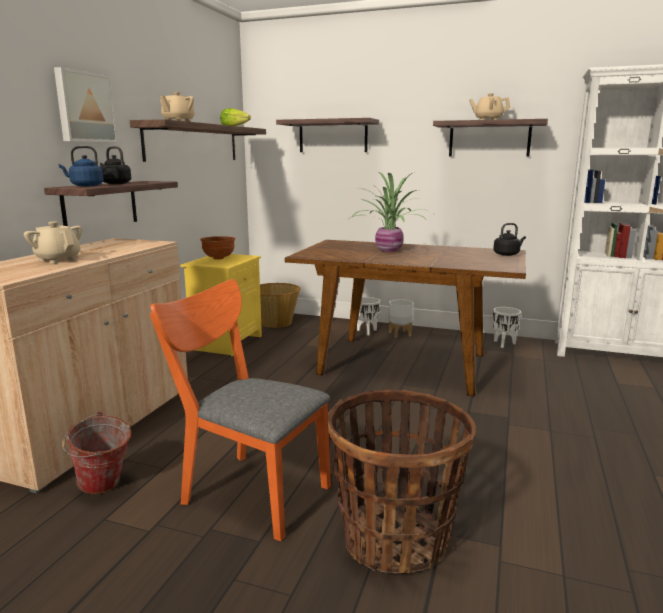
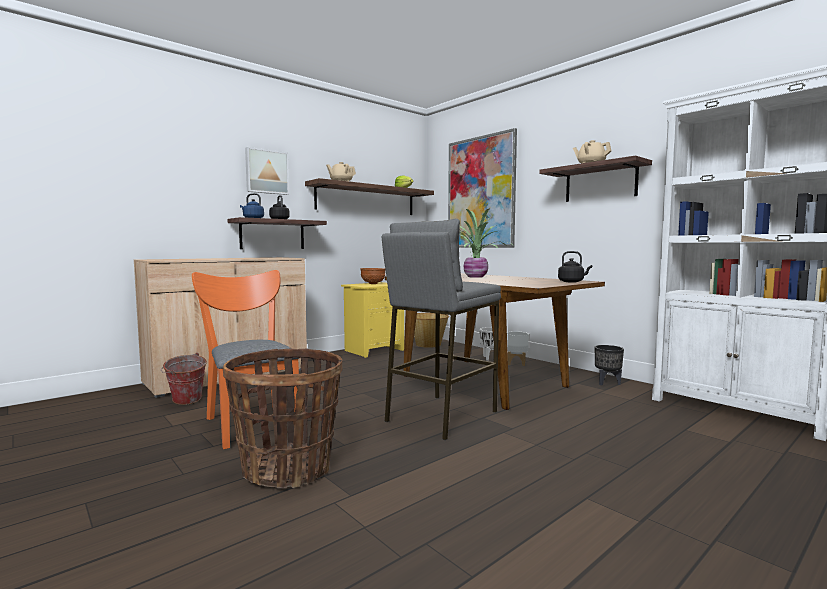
camera: 30 degrees right, 10 degrees down
beige teapot [24,222,82,264] -> none
shelf [276,118,379,152] -> picture [448,128,517,248]
white planter [493,307,521,348] -> black planter [595,345,624,386]
none -> grey stool [382,218,501,440]

